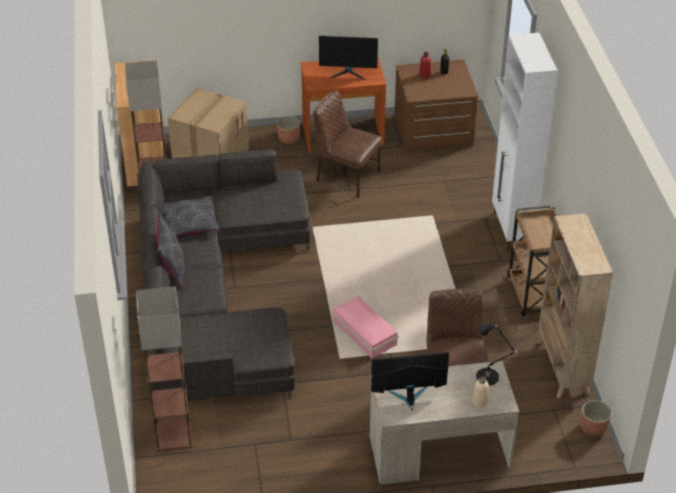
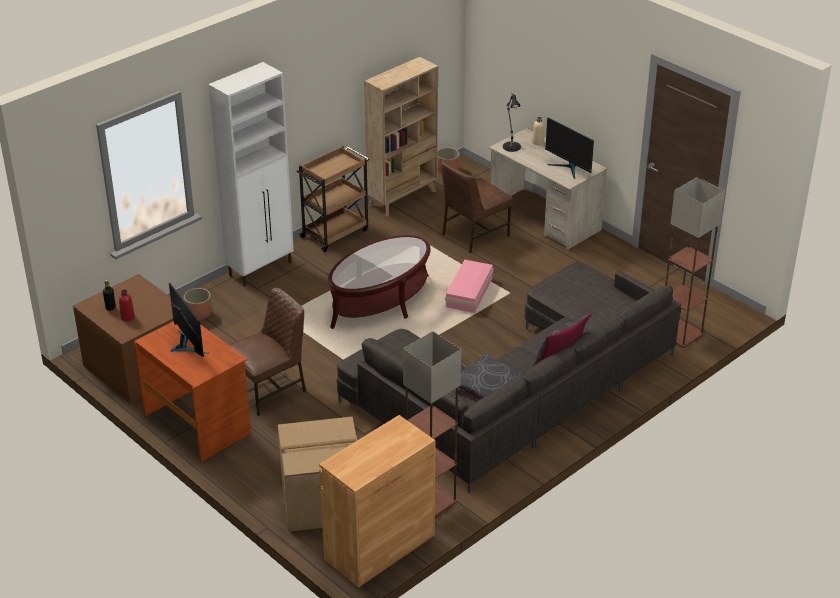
camera: 125 degrees left, 5 degrees down
planter [277,116,300,144] -> planter moved to [184,288,211,320]
brown chair [313,91,382,198] -> brown chair turned 120 degrees counterclockwise [229,288,306,416]
none -> brown coffee table [328,235,431,329]

